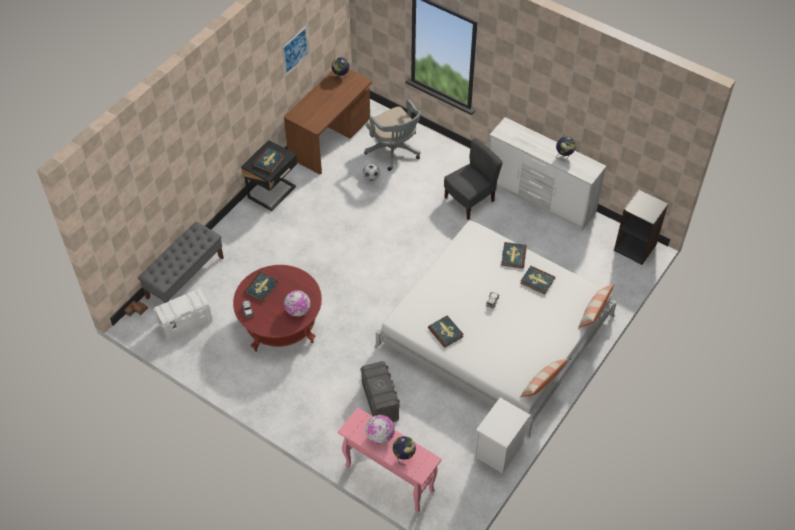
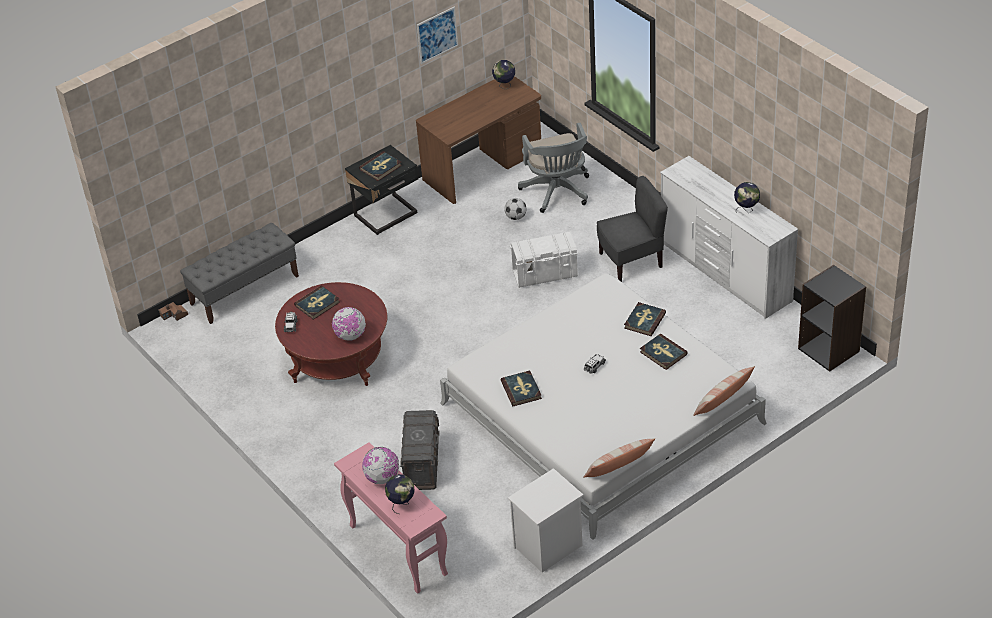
camera: 20 degrees right, 10 degrees down
white storage box [153,288,213,341] -> white storage box moved to [510,232,578,288]

